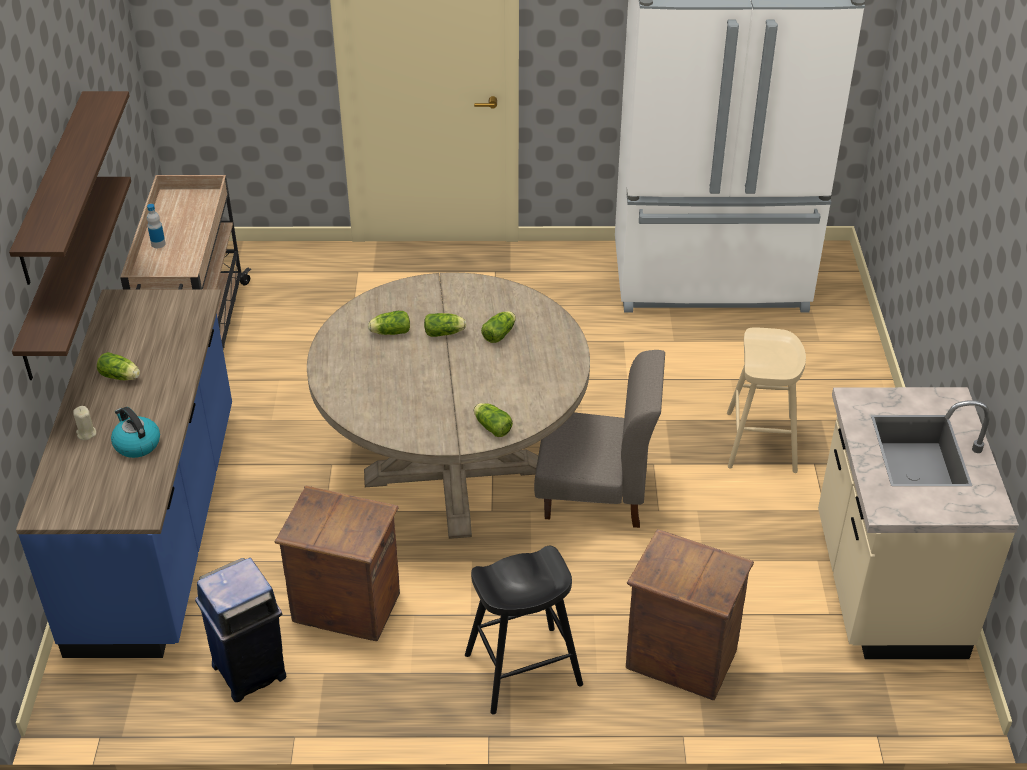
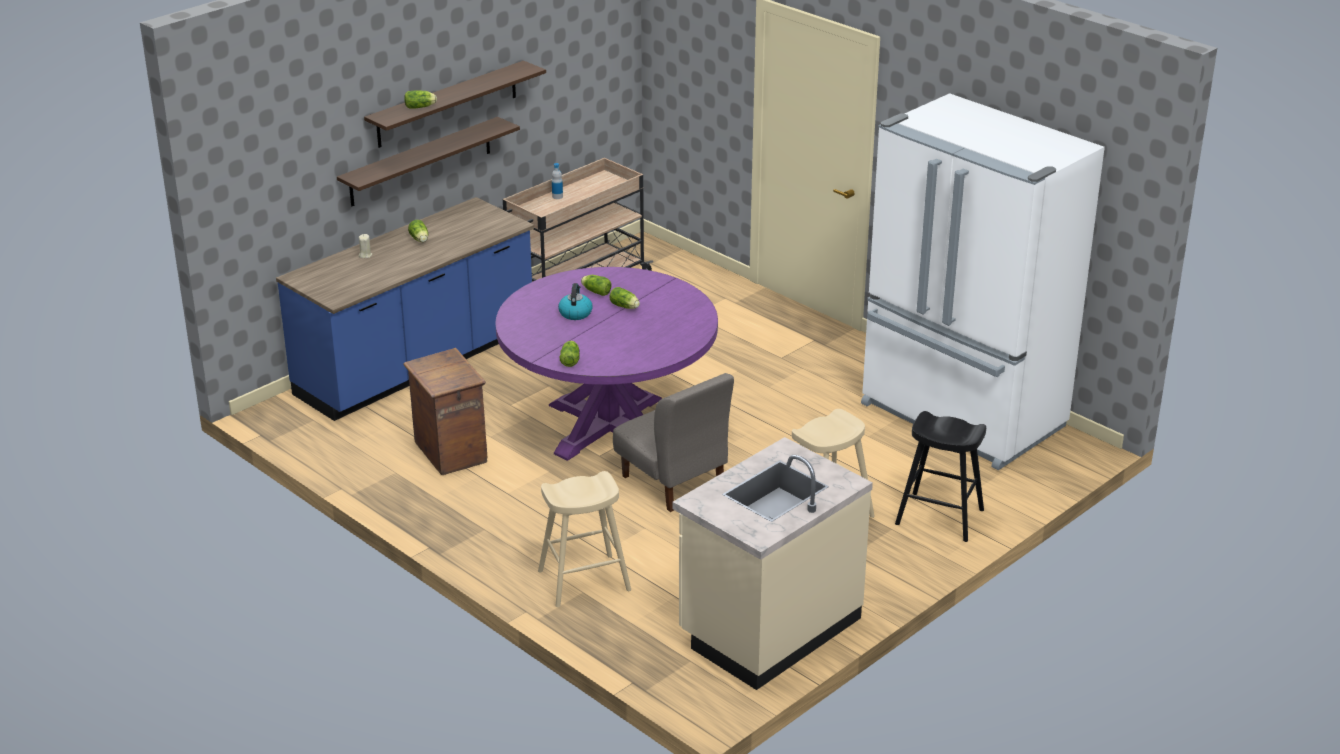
camera: 45 degrees right, 10 degrees down
kettle [111,407,160,458] -> kettle moved to [558,283,592,320]
blue trash can [195,558,286,702] -> none
beige dining table [307,273,590,539] -> purple dining table [496,267,718,461]
black stool [465,546,583,714] -> black stool moved to [895,411,986,542]
lettuce [481,311,516,343] -> lettuce moved to [404,90,437,109]
crate [626,529,754,700] -> beige stool [538,471,631,607]

